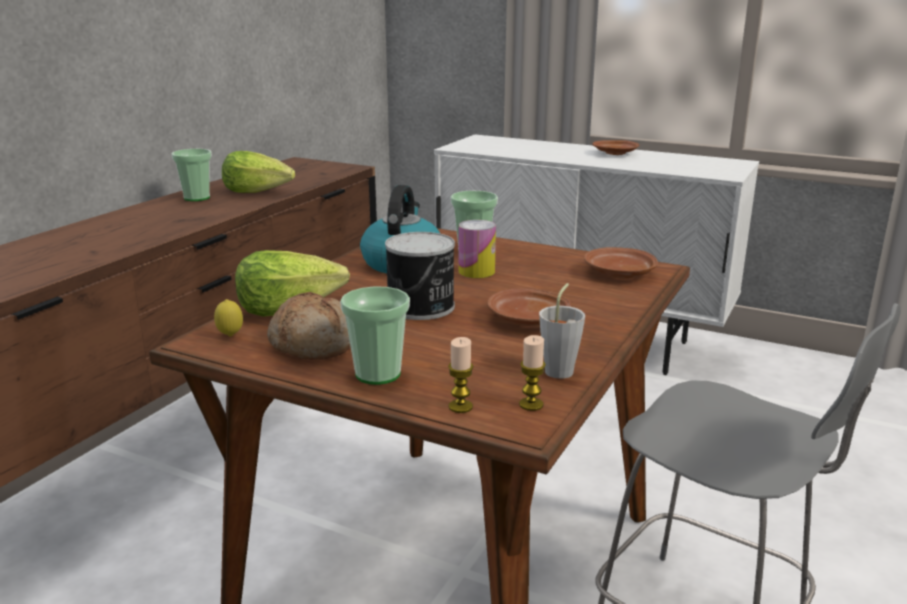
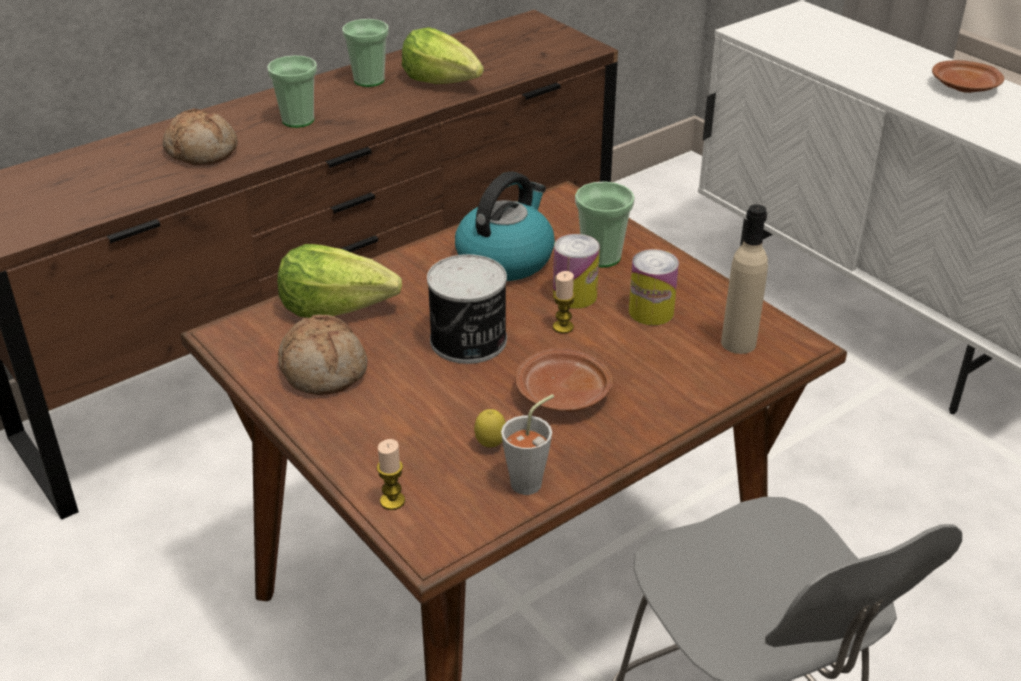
camera: 25 degrees right, 15 degrees up
lemon [214,299,243,337] -> lemon moved to [474,409,506,448]
cup [340,286,410,385] -> cup moved to [267,55,317,128]
candle [519,335,546,411] -> candle moved to [553,271,575,334]
brown plate [584,247,658,279] -> beige bottle [721,205,768,354]
none -> bread [163,109,238,165]
none -> can [629,249,679,325]

